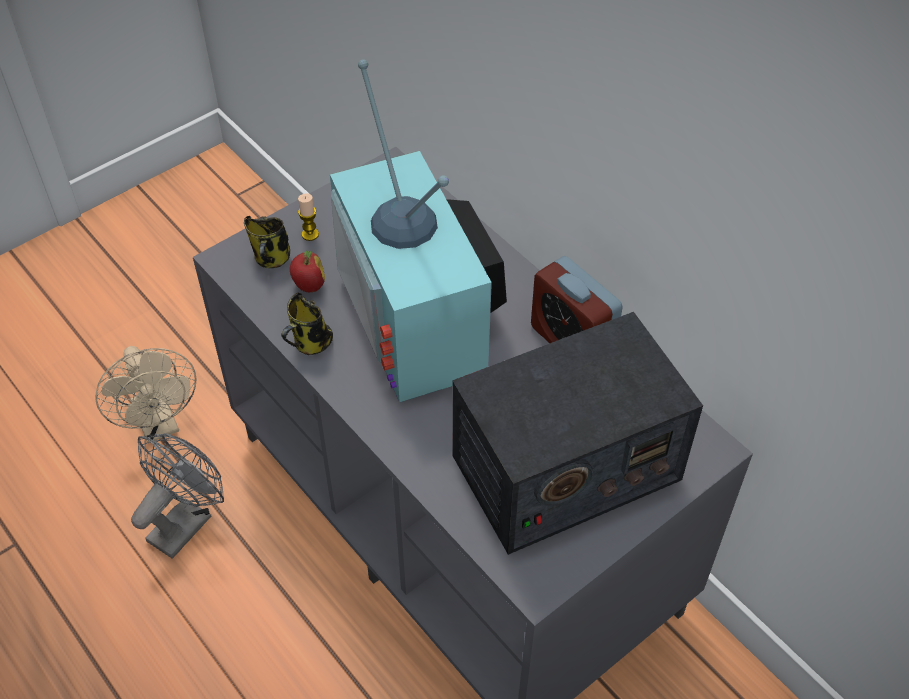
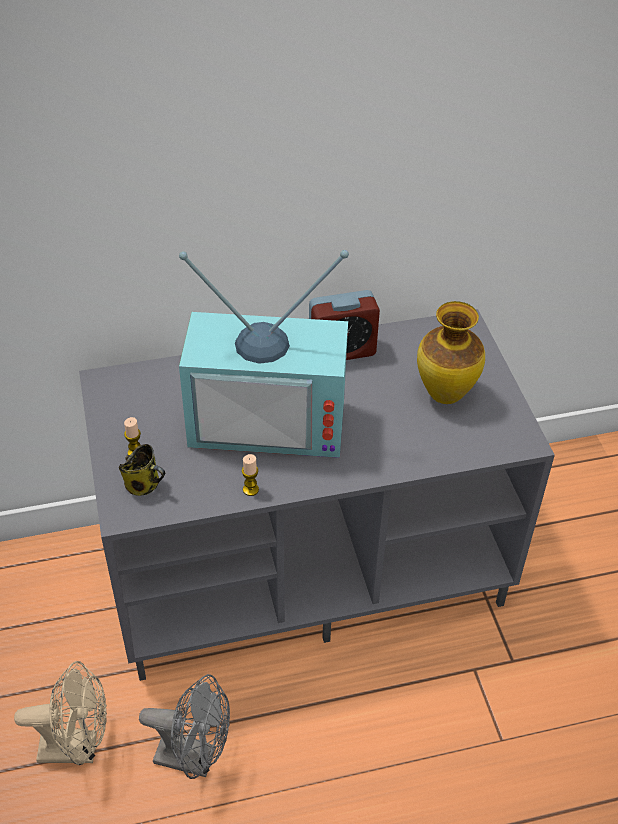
camera: 65 degrees left, 5 degrees down
grey fan [131,433,224,559] -> grey fan turned 135 degrees clockwise [139,674,230,779]
mug [281,293,333,355] -> candle [242,454,259,496]
apple [290,251,325,292] -> none
radio [452,312,703,555] -> vase [417,301,485,404]

